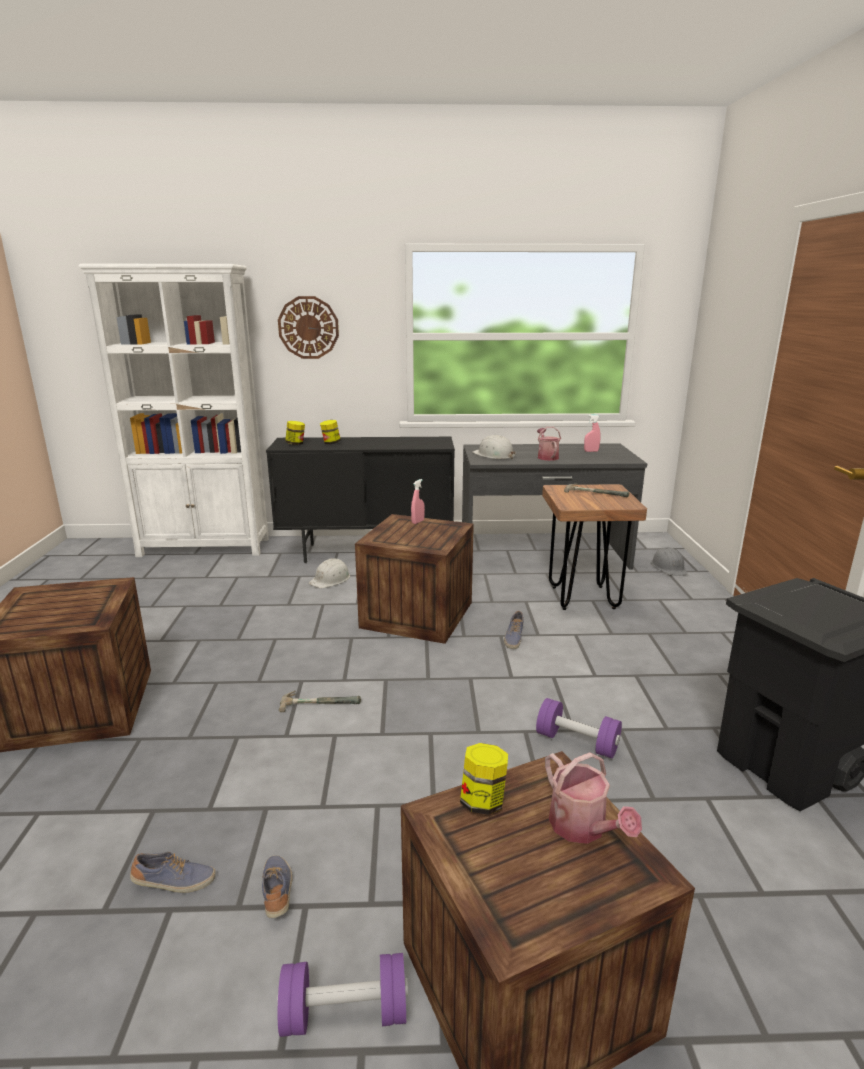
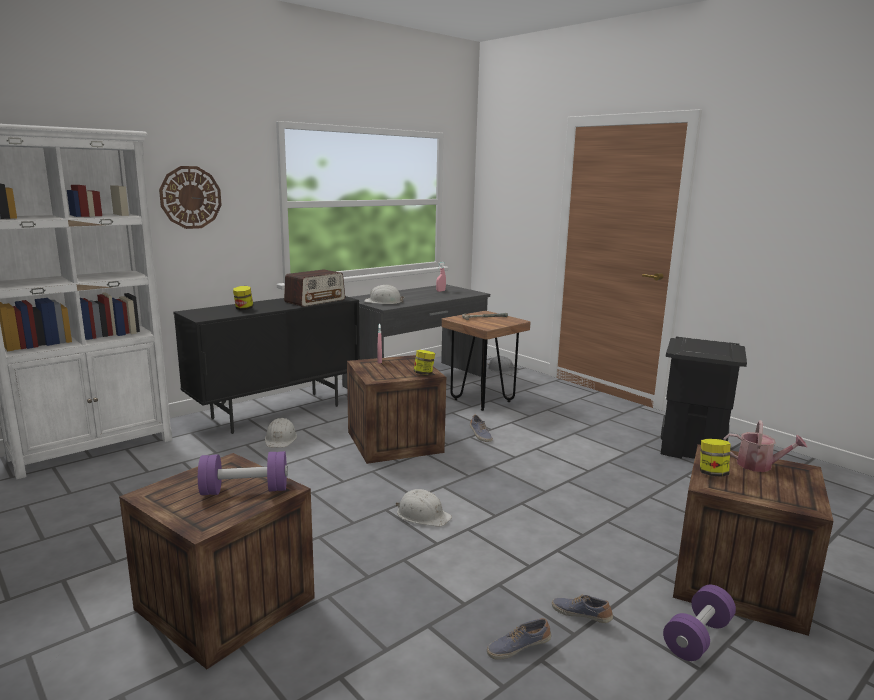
camera: 40 degrees left, 5 degrees down
shoe [130,852,216,893] -> shoe turned 150 degrees counterclockwise [487,618,551,660]
hammer [279,691,361,712] -> white hard hat [396,489,452,527]
jar [285,421,305,445] -> jar moved to [414,350,435,375]
purple dumbbell [536,698,622,758] -> purple dumbbell moved to [198,451,288,495]
watering can [537,427,561,461] -> none
none -> radio [284,269,345,307]

